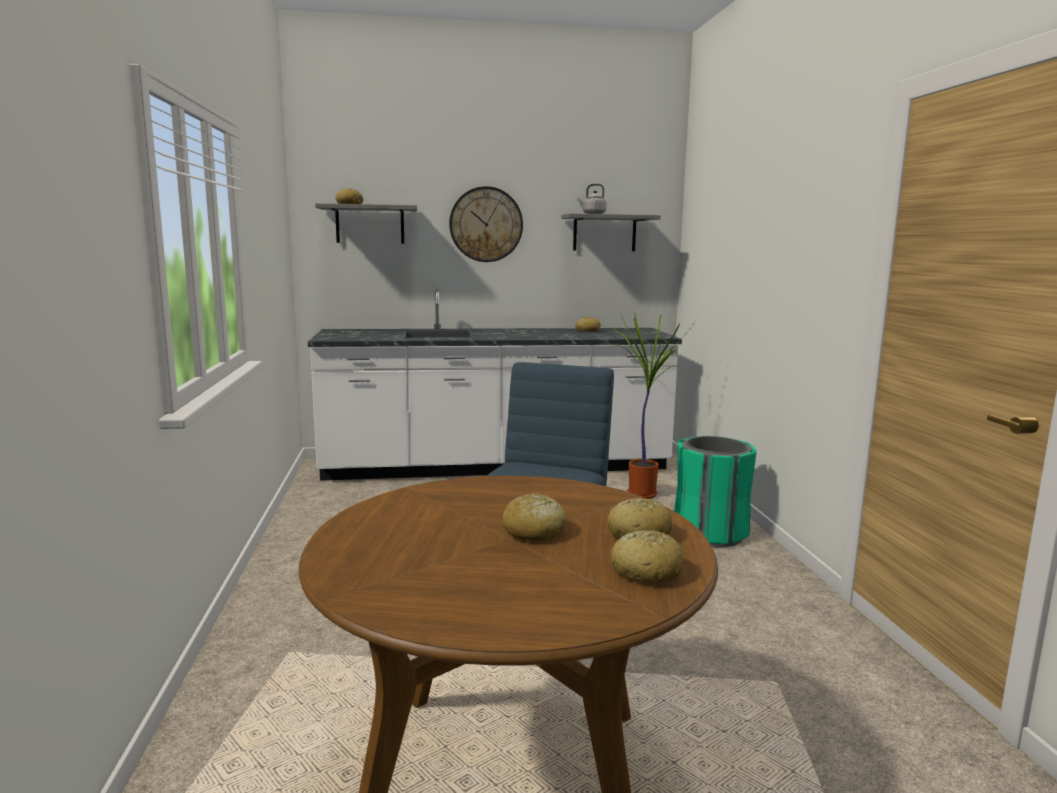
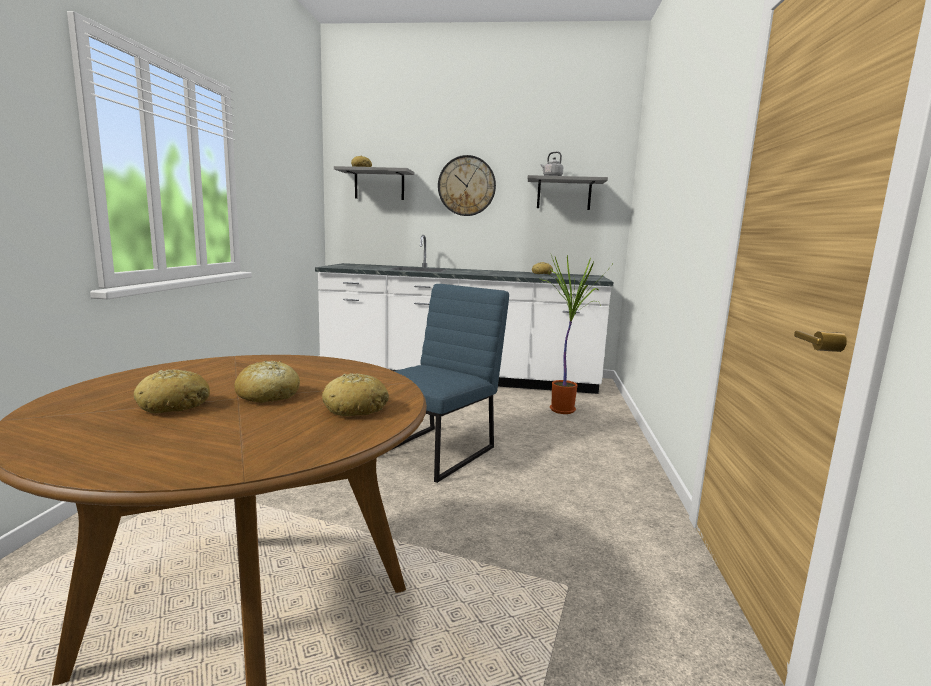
camera: 15 degrees right, 0 degrees up
bread [611,531,684,584] -> bread moved to [134,369,210,413]
green trash can [674,436,757,548] -> none

